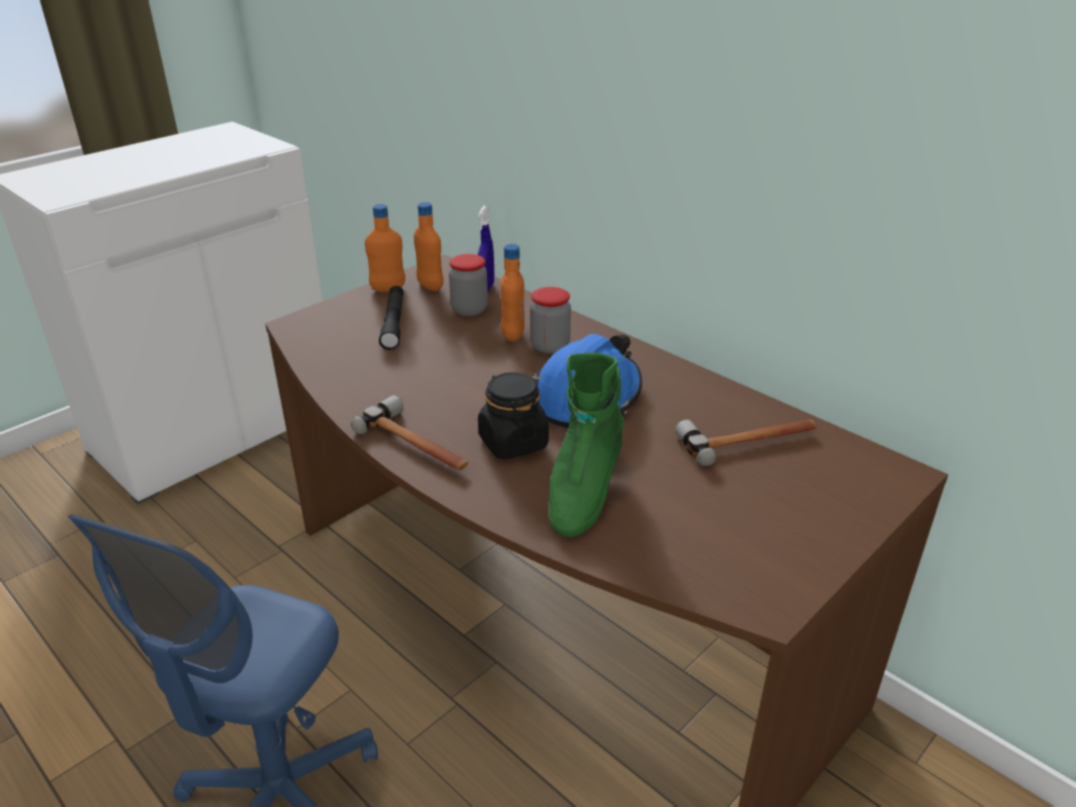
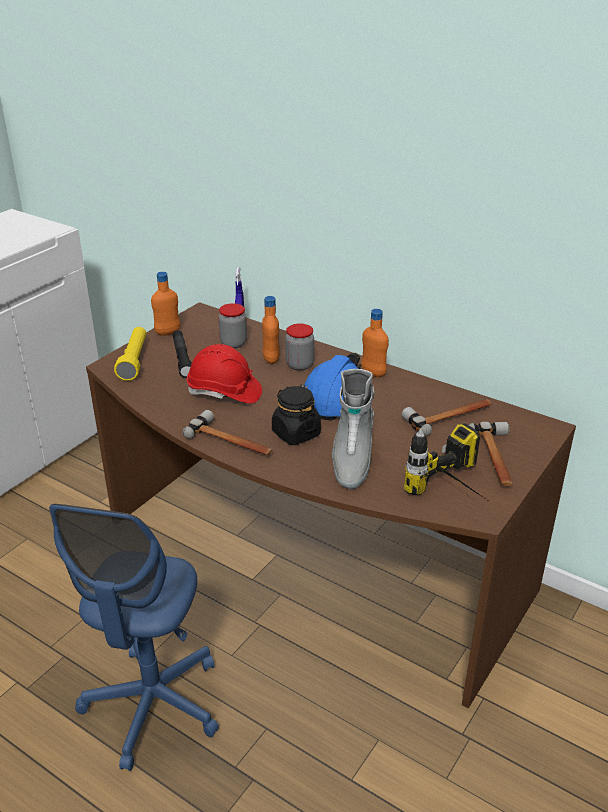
camera: 10 degrees left, 0 degrees up
orange bottle [414,202,443,291] -> orange bottle moved to [361,309,389,377]
green boot [549,353,624,537] -> grey boot [332,369,374,489]
none -> yellow flashlight [114,327,147,381]
none -> red hard hat [187,344,262,404]
none -> power drill [404,423,490,502]
none -> hammer [469,422,513,486]

